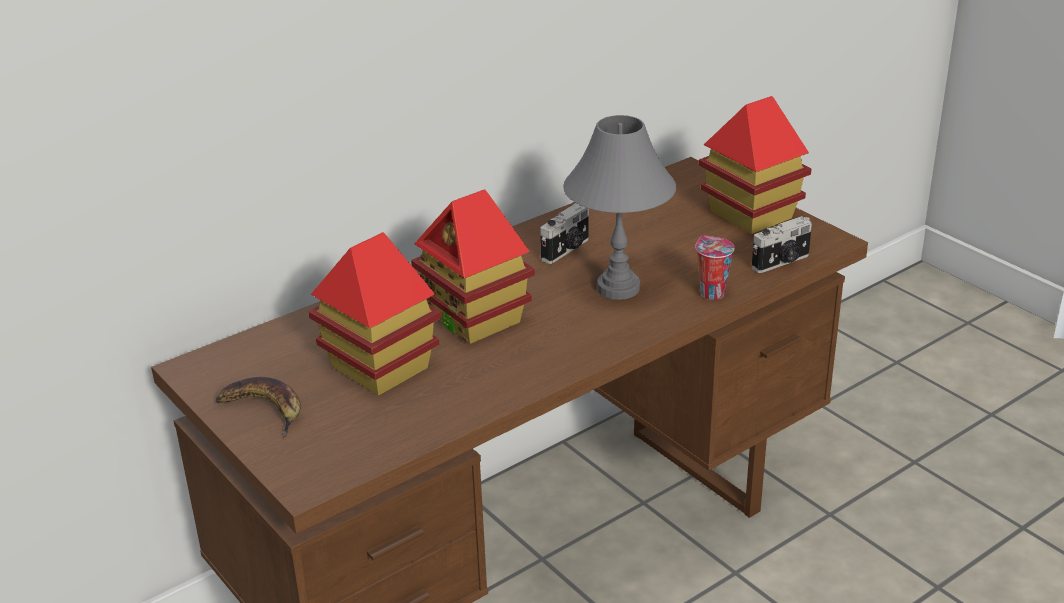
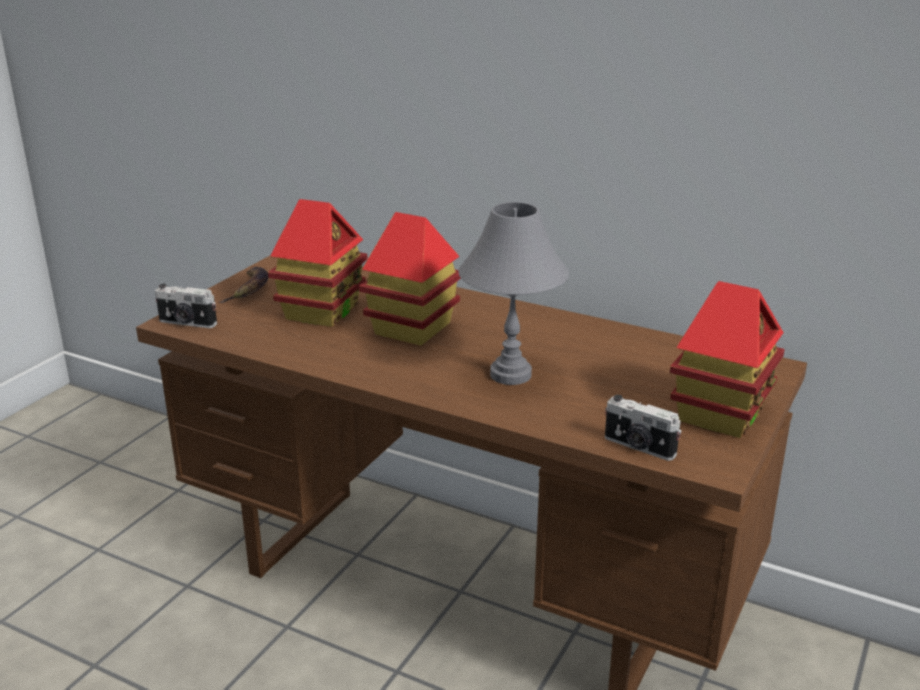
camera: 65 degrees right, 5 degrees down
camera [540,203,589,264] -> camera moved to [155,284,217,328]
cup [695,236,735,300] -> none

